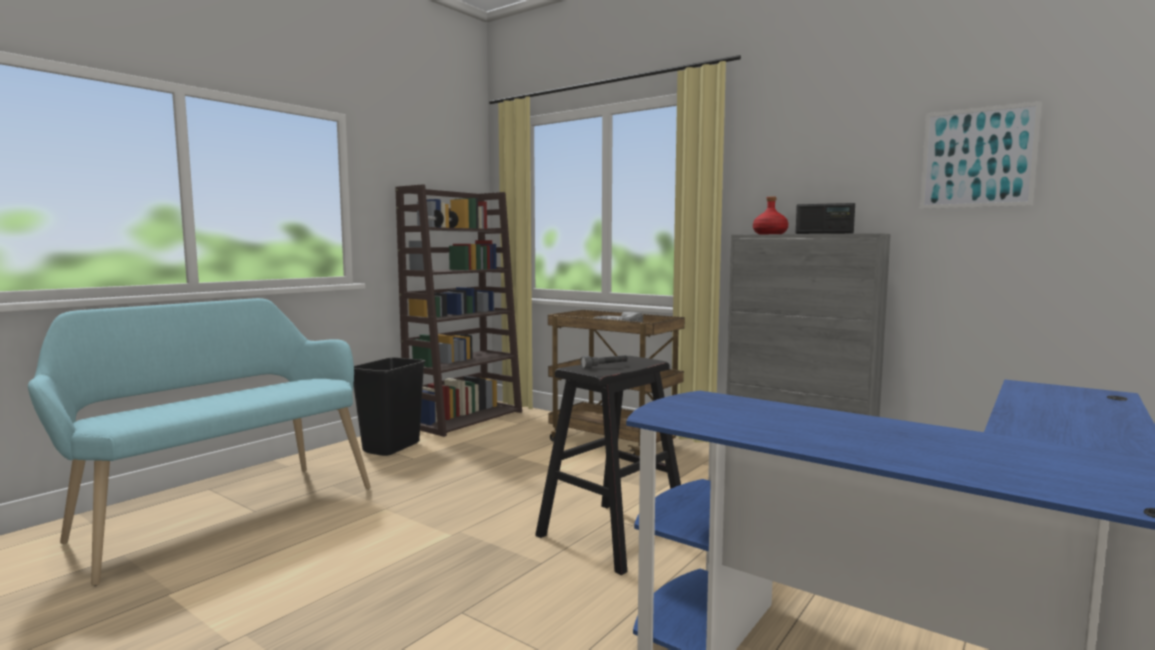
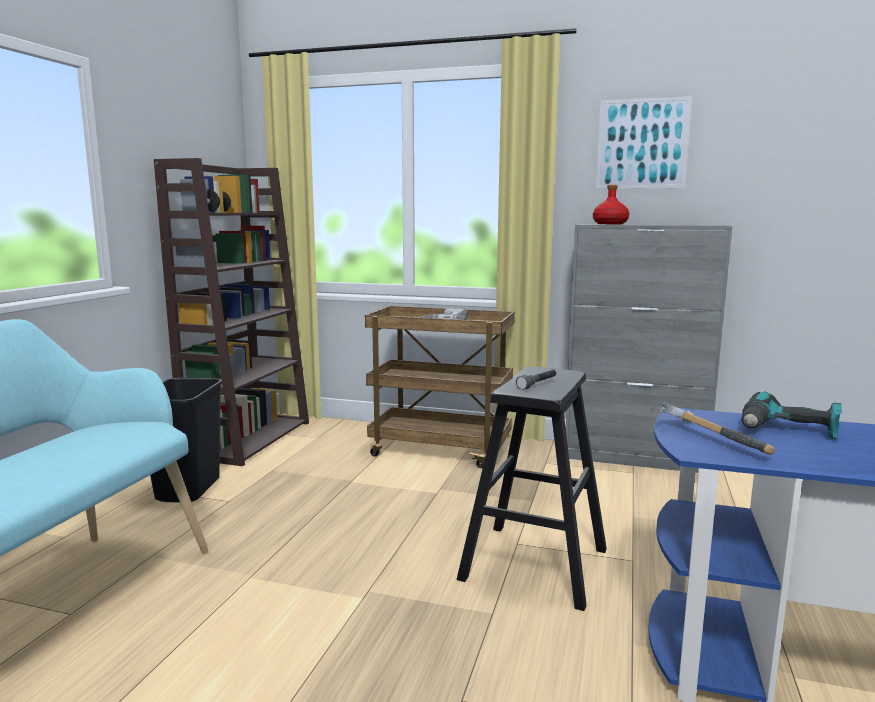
camera: 20 degrees left, 5 degrees up
radio [796,203,855,234] -> none
picture [920,101,1042,209] -> picture moved to [596,96,692,189]
none -> hammer [660,401,775,455]
none -> power drill [741,392,842,439]

